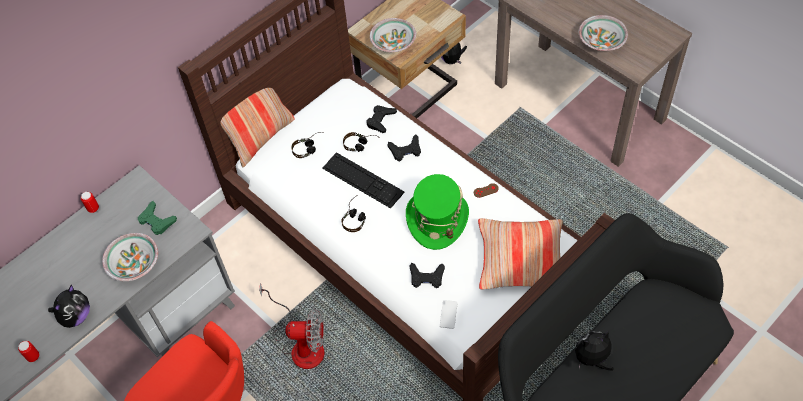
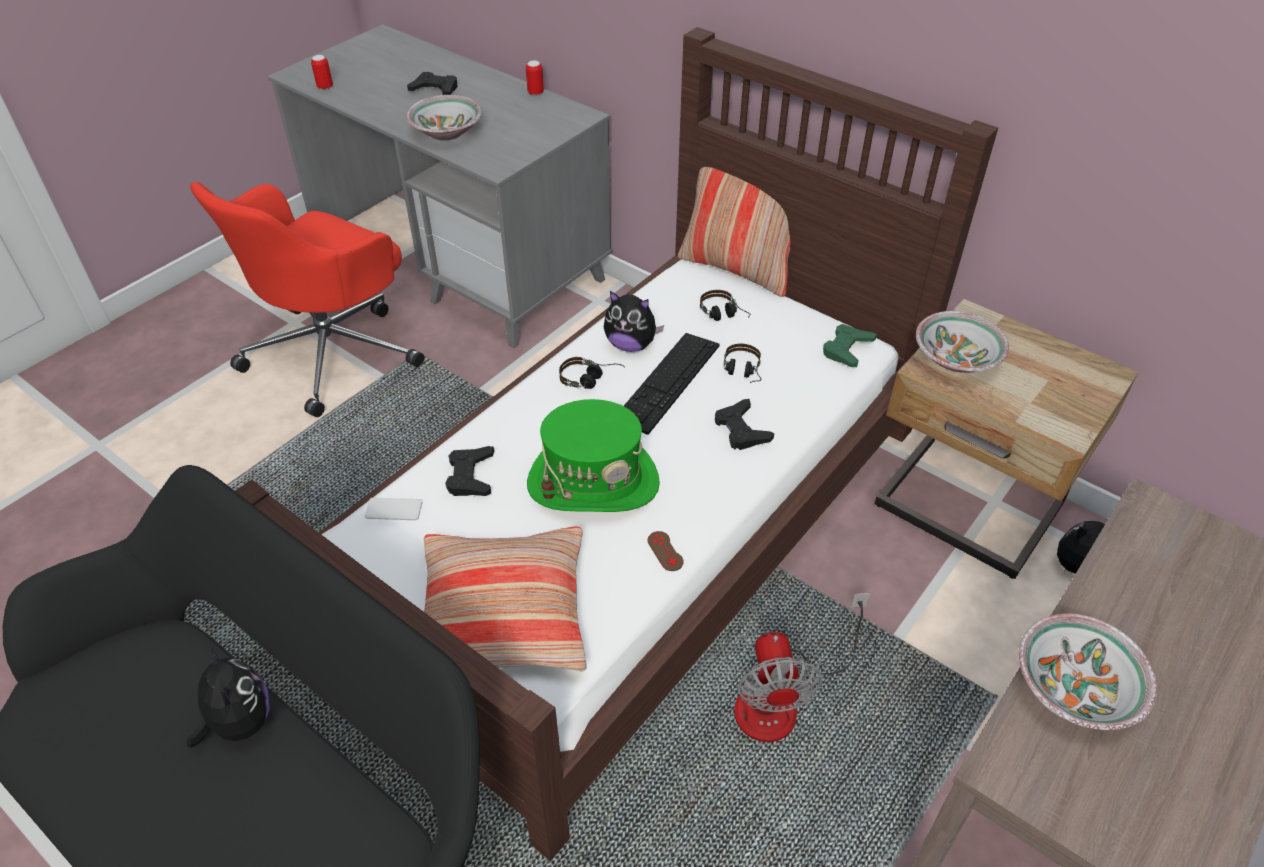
camera: 80 degrees right, 10 degrees down
plush toy [48,284,90,328] -> plush toy moved to [604,291,664,352]
green game controller [138,201,177,235] -> green game controller moved to [823,324,877,367]
fan [259,283,324,369] -> fan moved to [734,593,870,742]
black game controller [367,105,397,133] -> black game controller moved to [407,72,458,95]

